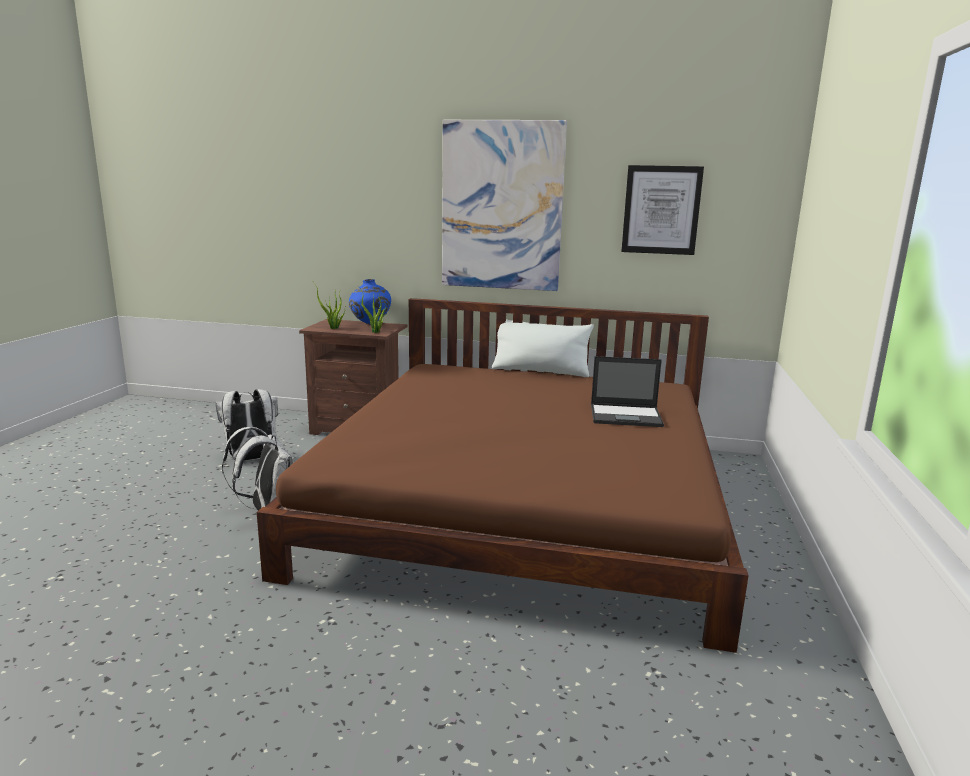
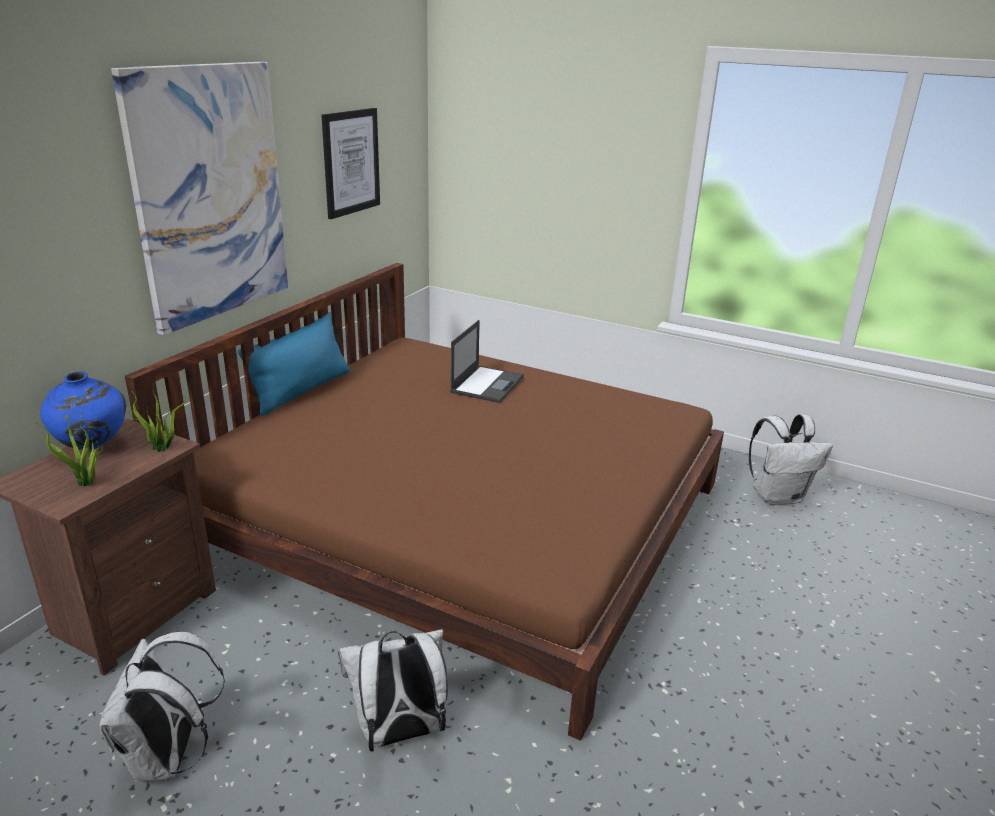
camera: 75 degrees left, 10 degrees up
white pillow [492,319,594,377] -> blue pillow [238,312,350,416]
none -> white backpack [749,415,833,505]

